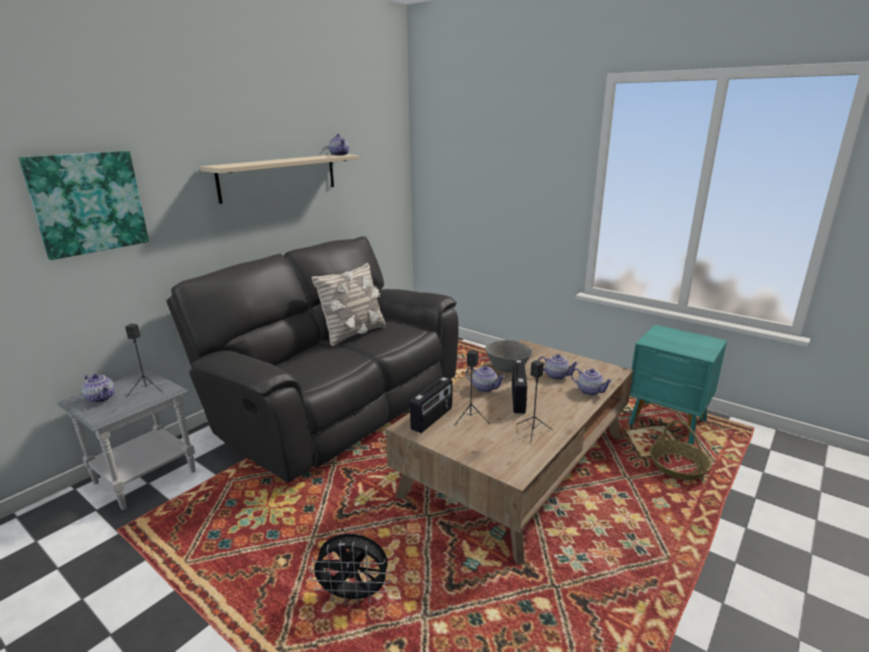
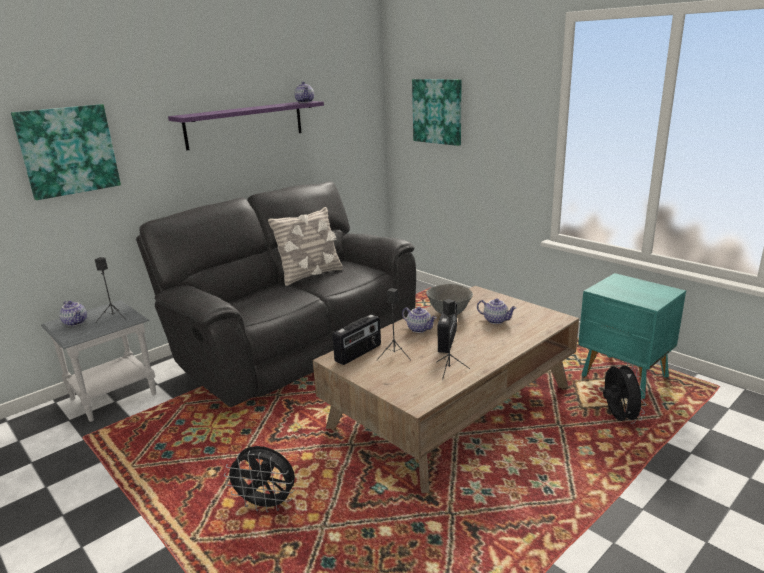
camera: 10 degrees right, 0 degrees up
beige shelf [200,154,359,204] -> purple shelf [168,101,324,150]
teapot [571,368,613,396] -> none
basket [649,420,712,480] -> black fan [603,362,646,424]
none -> picture [412,79,462,146]

